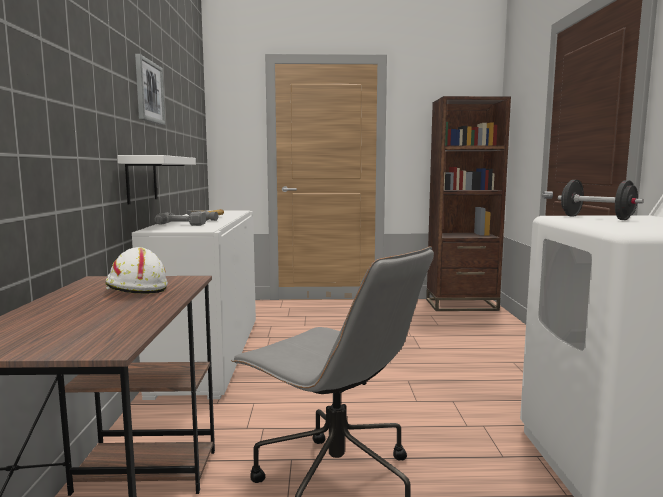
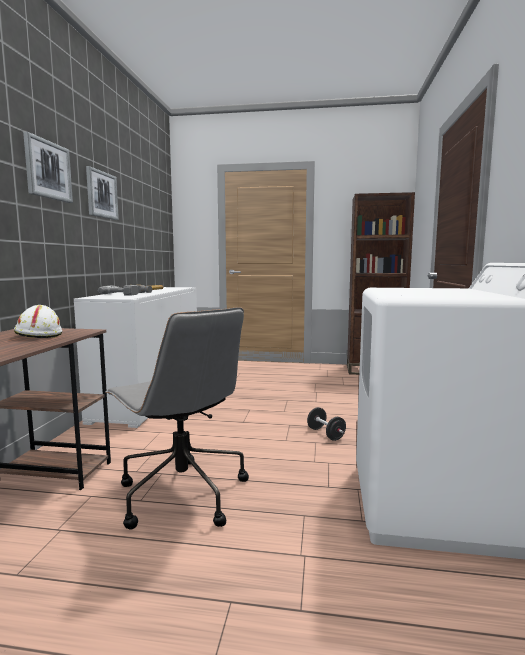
camera: 10 degrees right, 0 degrees up
white shelf [117,155,196,204] -> none
black dumbbell [558,180,644,220] -> black dumbbell moved to [307,407,346,441]
none -> picture [23,132,73,203]

